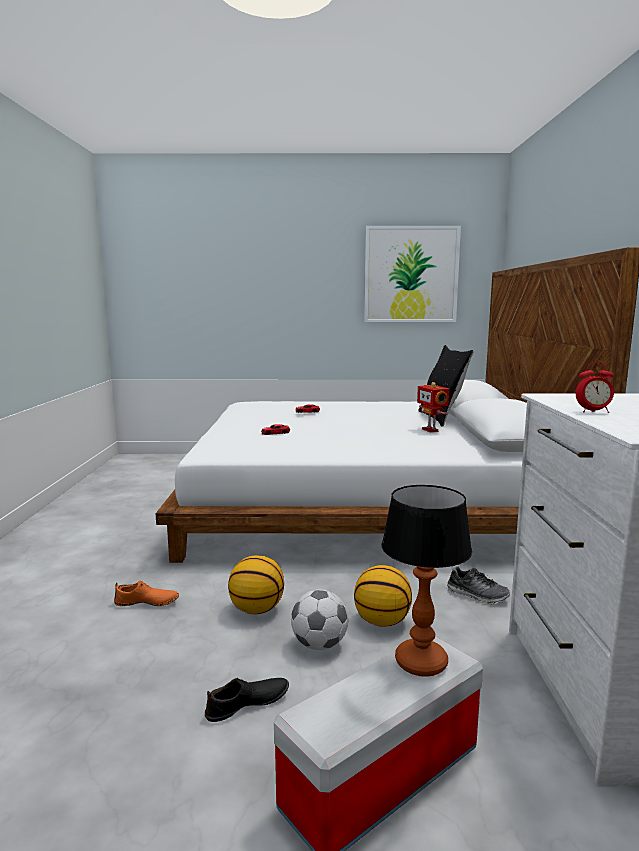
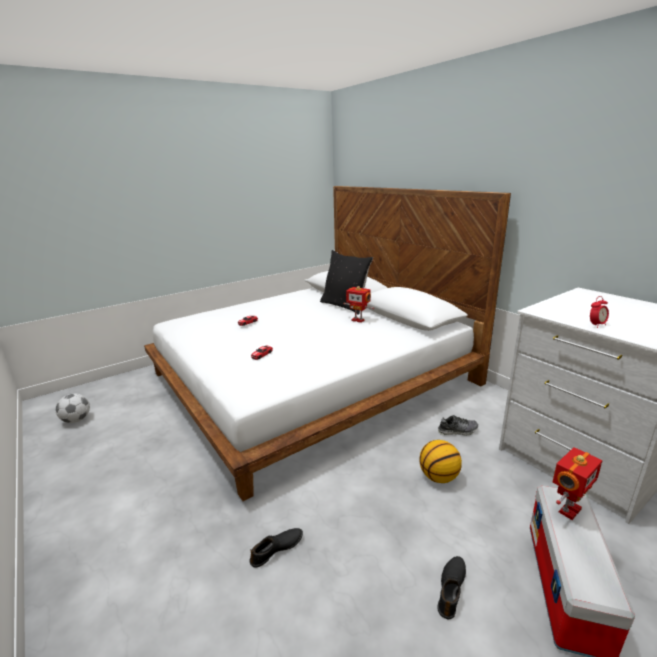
camera: 35 degrees left, 10 degrees up
orange shoe [114,581,179,606] -> black shoe [249,528,303,568]
basketball [228,555,284,614] -> none
football [291,589,348,650] -> football moved to [56,393,90,423]
picture [364,226,461,322] -> none
table lamp [381,485,472,677] -> toy robot [553,447,602,520]

